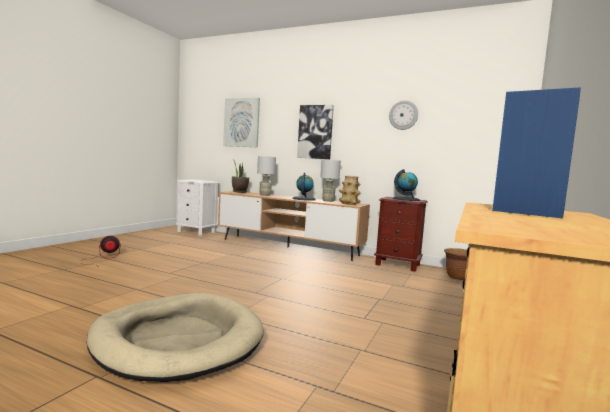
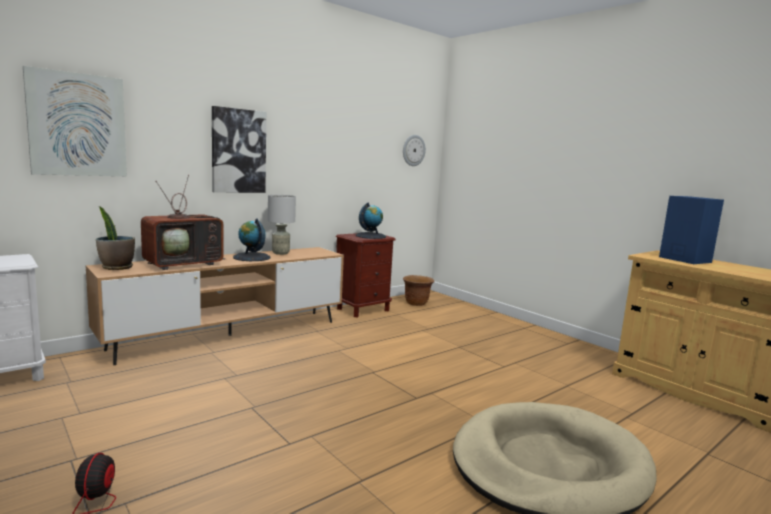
camera: 65 degrees left, 5 degrees up
grey table lamp [257,156,276,196] -> television [141,175,226,270]
vase [339,176,361,205] -> none
wall clock [389,101,418,130] -> wall clock moved to [403,135,426,166]

